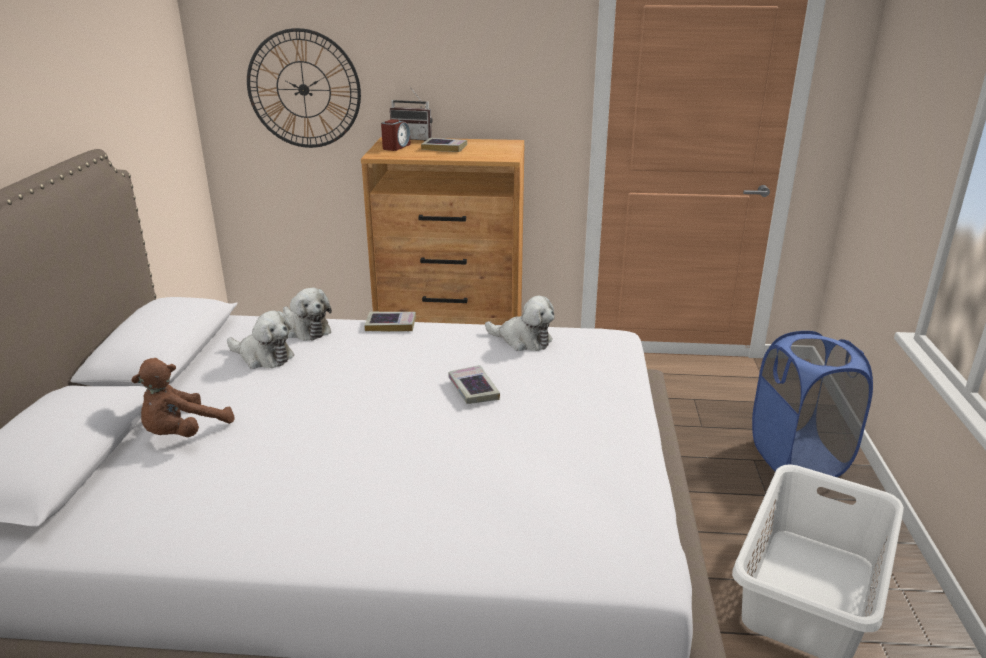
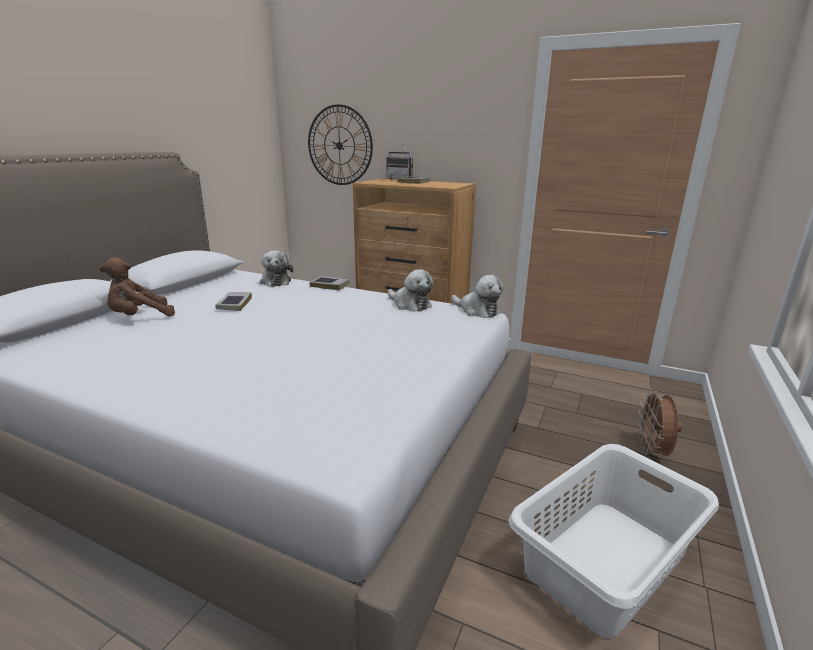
camera: 20 degrees right, 5 degrees down
plush toy [227,310,294,369] -> plush toy moved to [451,275,504,318]
alarm clock [381,119,411,151] -> none
book [448,365,500,404] -> book moved to [215,292,252,311]
blue laundry basket [752,331,873,477] -> brown fan [637,389,682,458]

